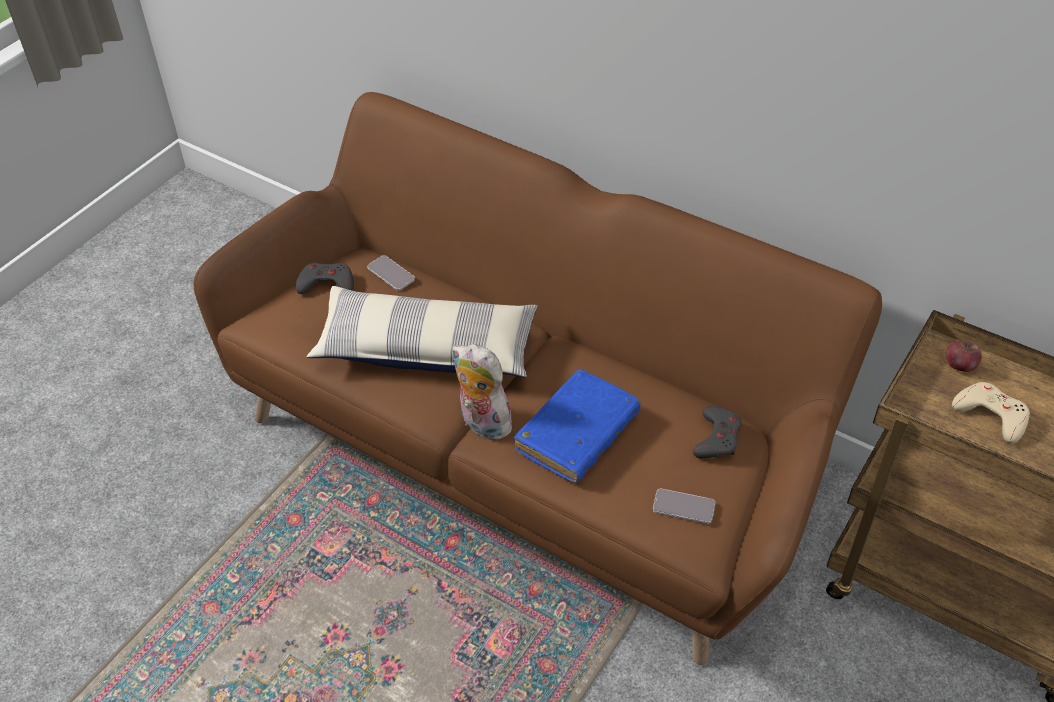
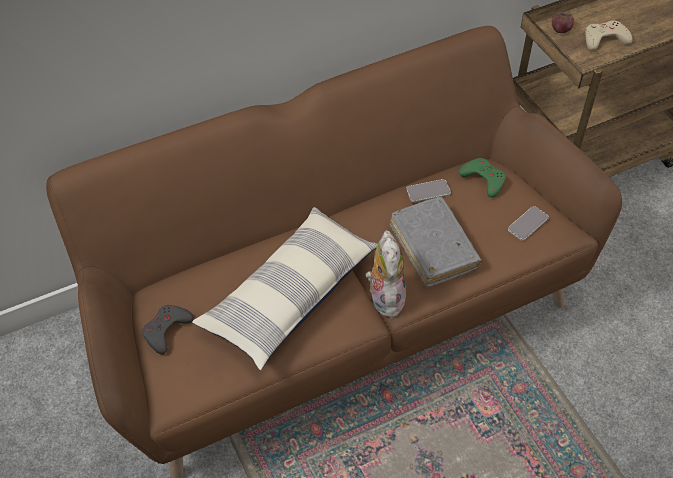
camera: 60 degrees left, 5 degrees up
phone [367,255,415,291] -> phone moved to [406,179,451,202]
plush toy [452,344,515,440] -> plush toy turned 105 degrees clockwise [366,230,406,317]
blue book [514,369,641,483] -> grey book [390,197,482,287]
grey game controller [693,406,742,459] -> green game controller [459,158,506,198]

